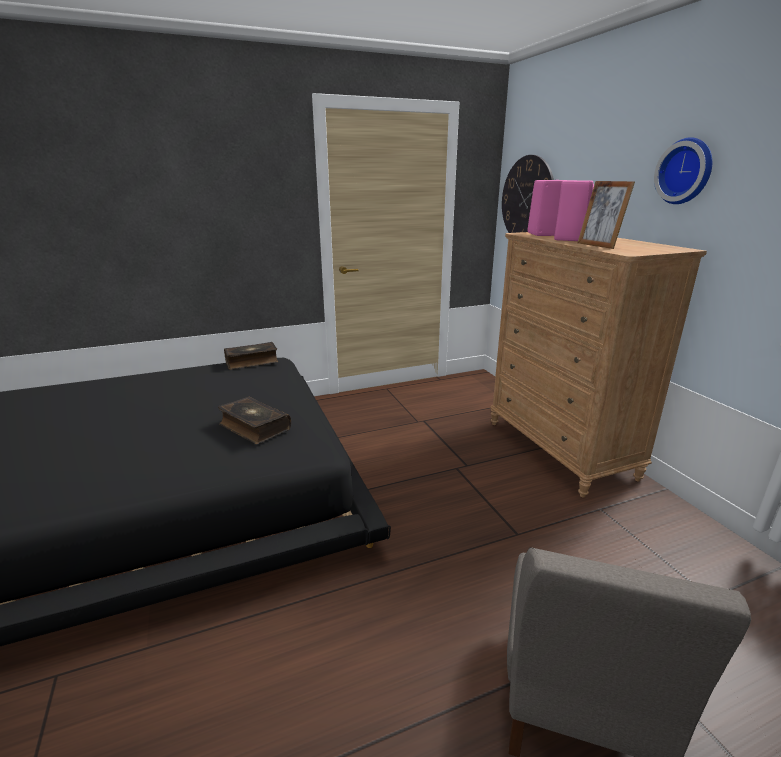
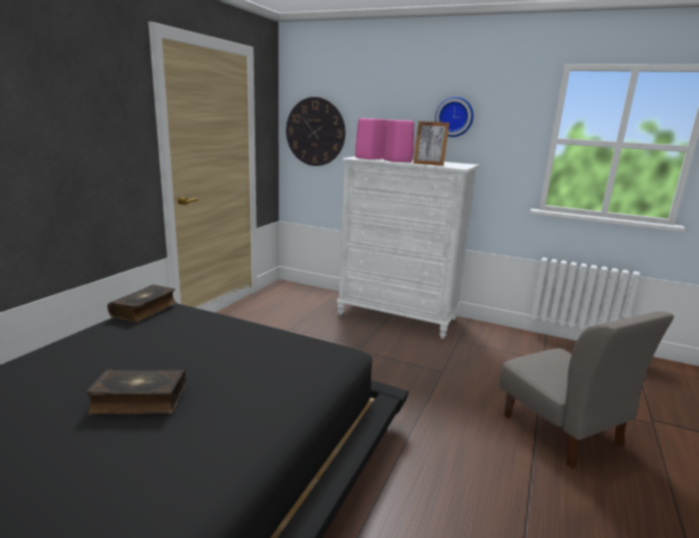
camera: 45 degrees left, 5 degrees down
book [218,397,291,444] -> book moved to [86,370,186,415]
brown dresser [490,232,707,498] -> white dresser [337,157,479,339]

